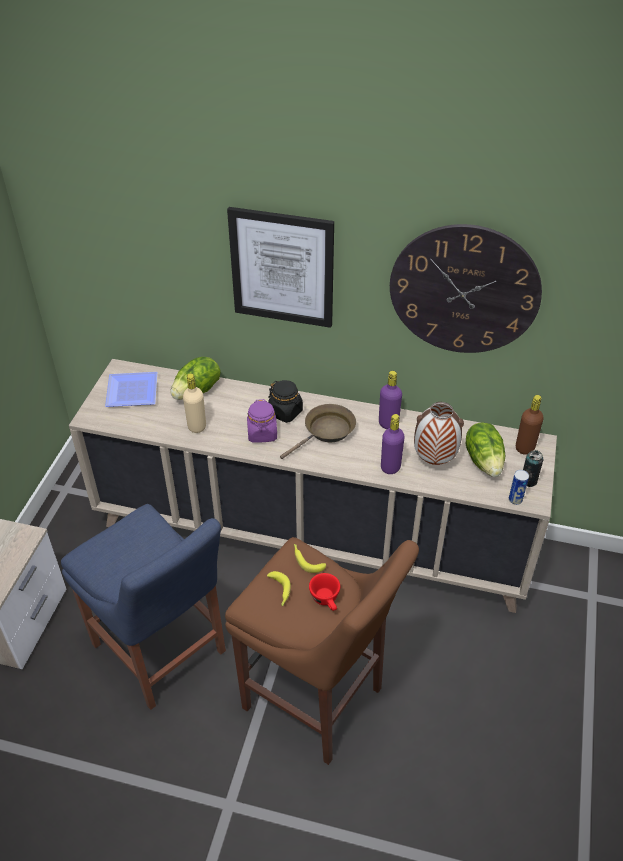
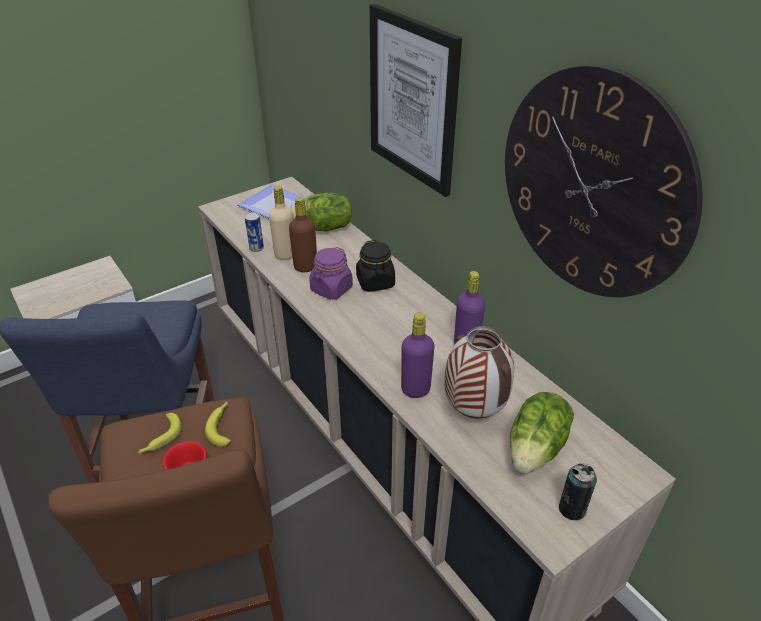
camera: 40 degrees right, 5 degrees down
brown frying pan [280,404,356,459] -> none
can [509,470,529,505] -> can moved to [245,212,264,252]
brown bottle [516,395,544,455] -> brown bottle moved to [289,197,317,272]

